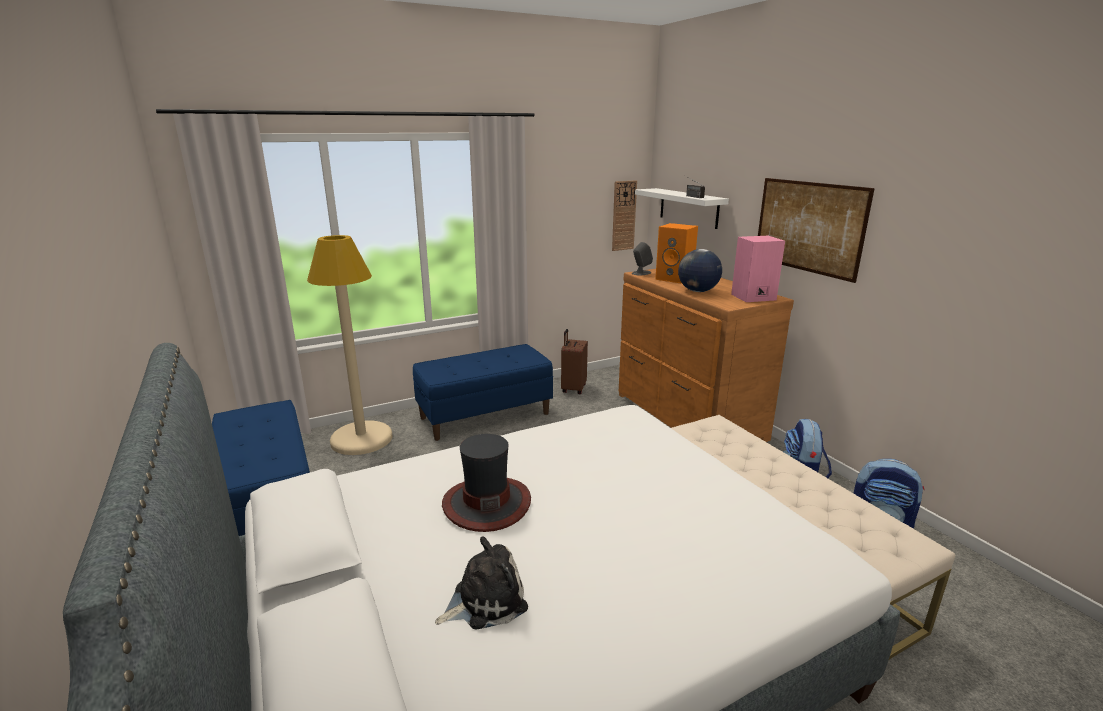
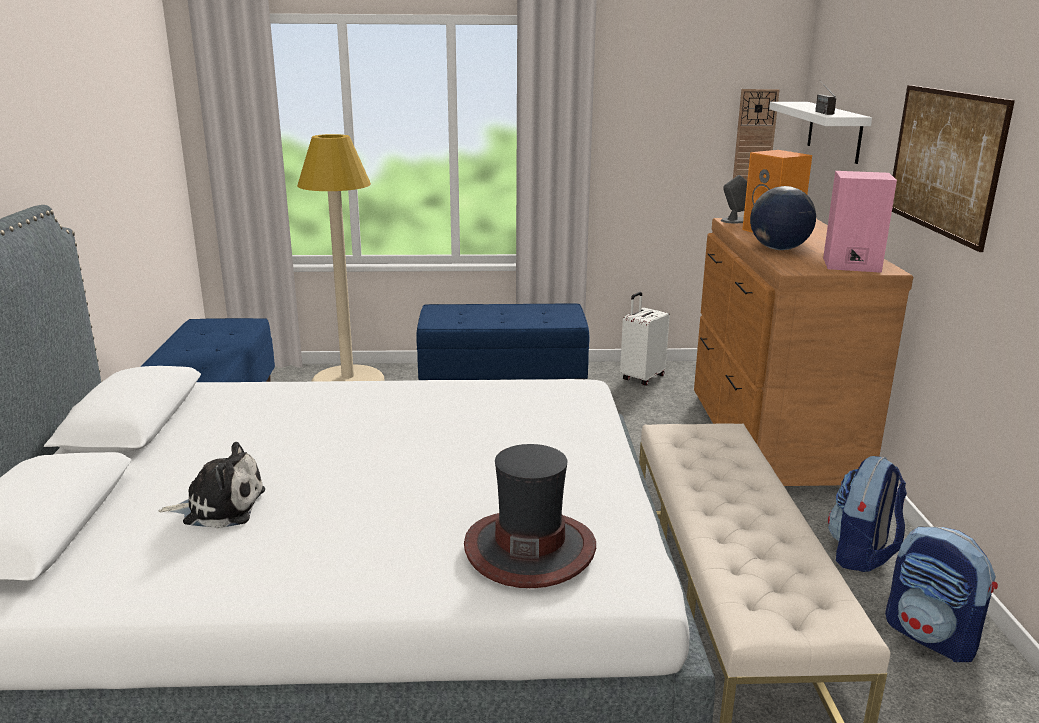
camera: 25 degrees right, 0 degrees up
hat [442,434,531,532] -> hat moved to [464,444,596,588]
brown suitcase [561,329,588,394] -> white suitcase [620,292,670,386]

